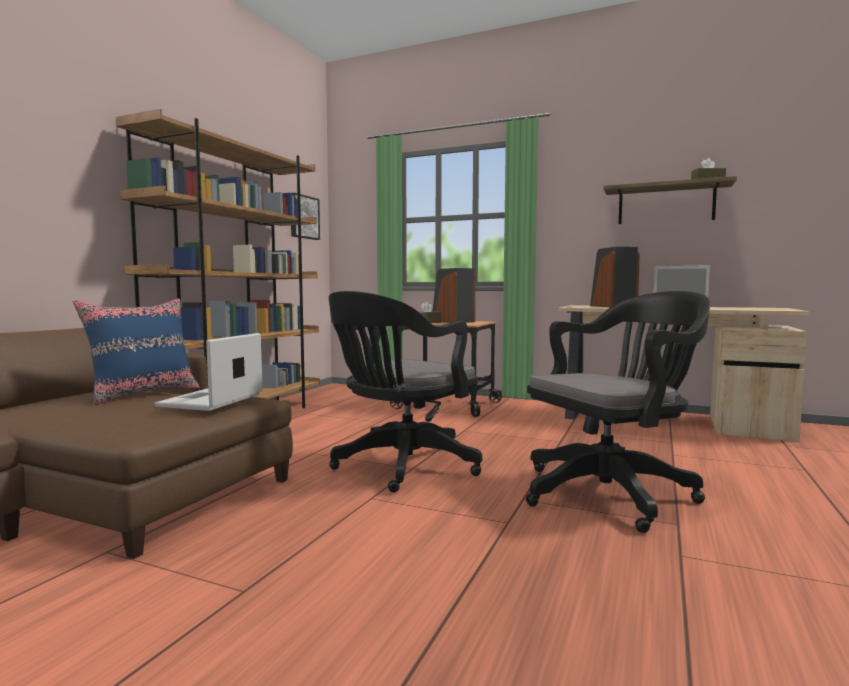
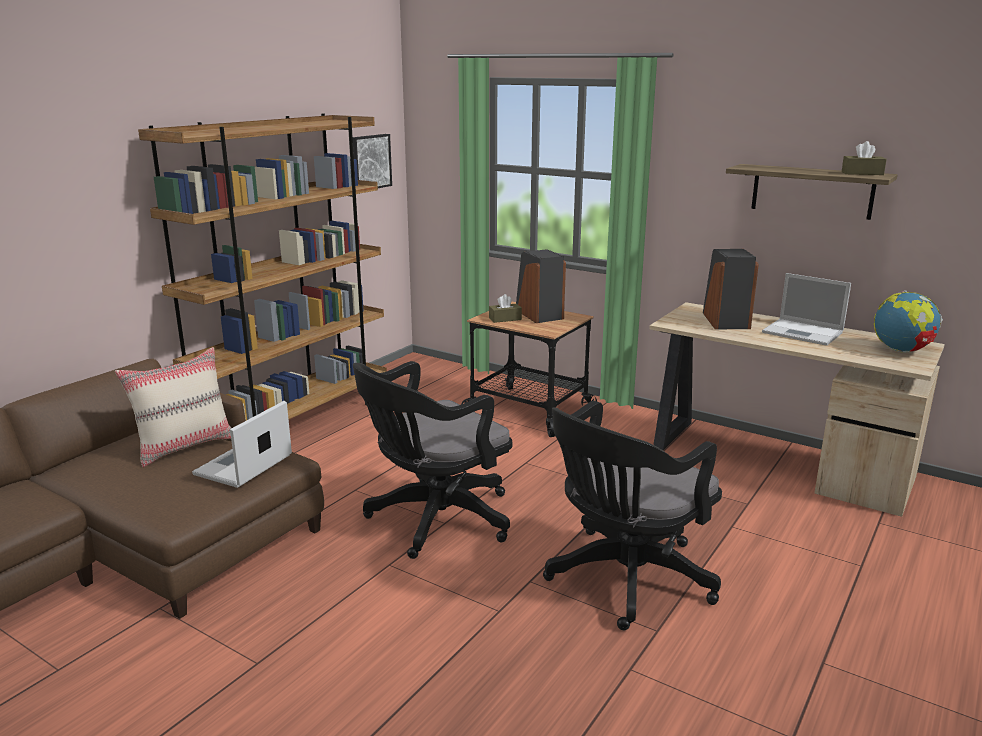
camera: 10 degrees right, 15 degrees up
blue pillow [73,298,200,405] -> beige pillow [115,347,231,467]
black office chair [526,291,710,533] -> black office chair turned 150 degrees clockwise [543,401,722,630]
none -> globe [874,290,943,353]

